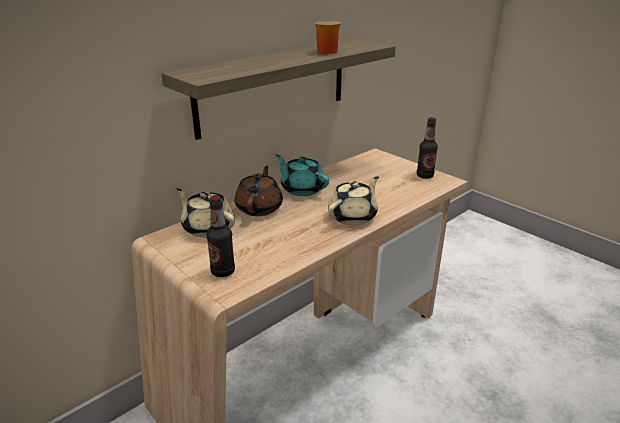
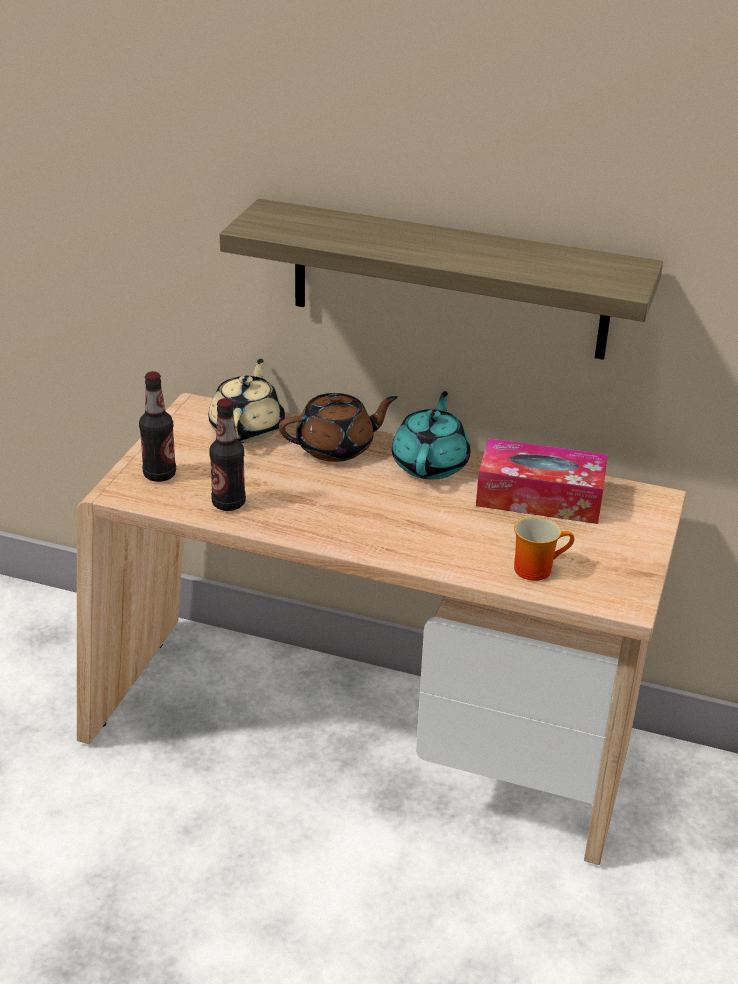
camera: 60 degrees right, 5 degrees up
mug [315,21,341,54] -> mug moved to [514,516,574,581]
beige teapot [328,176,379,225] -> none
bottle [417,117,438,179] -> bottle moved to [209,398,246,511]
none -> tissue box [476,438,608,524]

